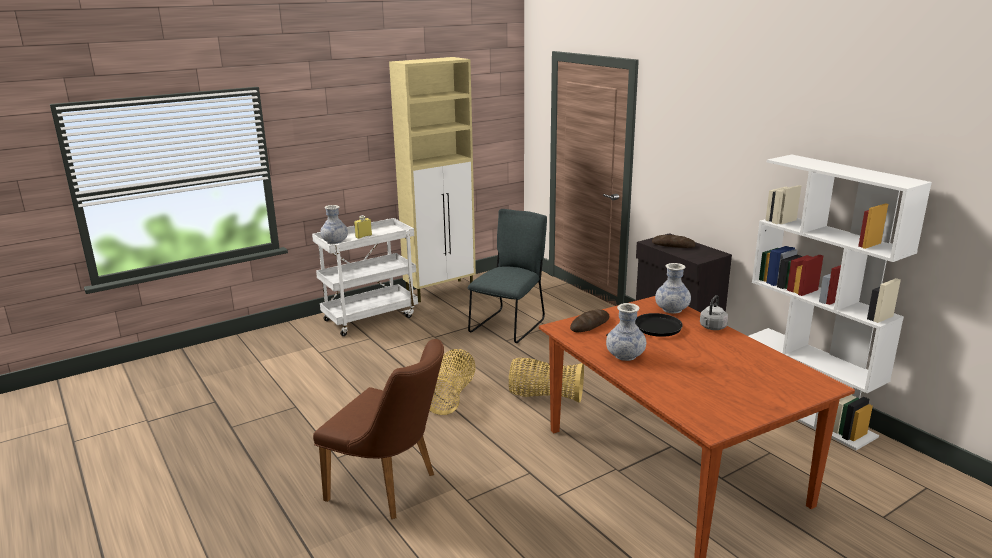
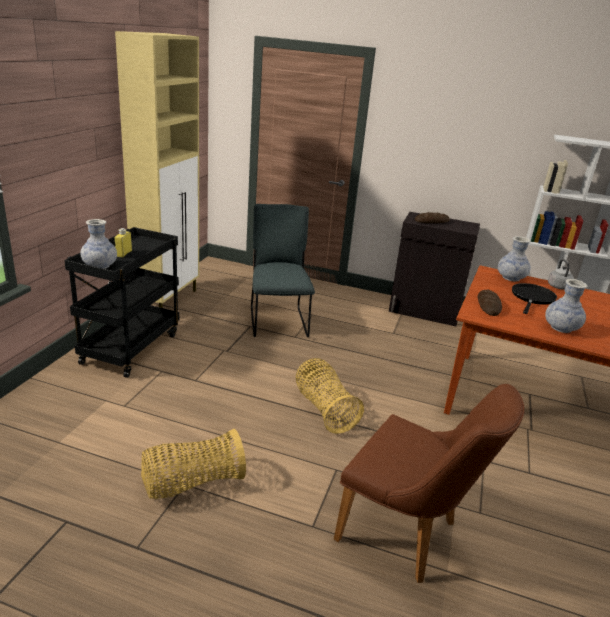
camera: 40 degrees left, 5 degrees up
white cart [312,218,418,336] -> black cart [64,227,179,378]
brown chair [313,339,444,519] -> brown chair turned 45 degrees clockwise [334,384,525,583]
basket [509,358,584,403] -> basket moved to [141,429,246,499]

